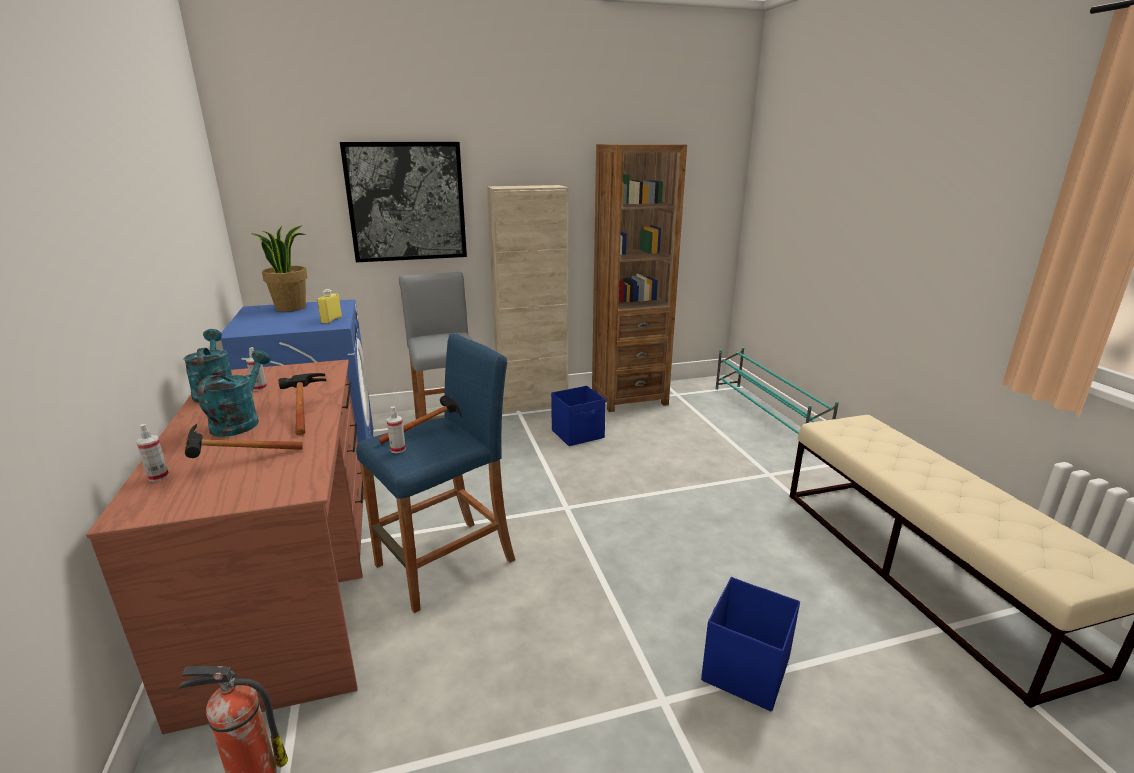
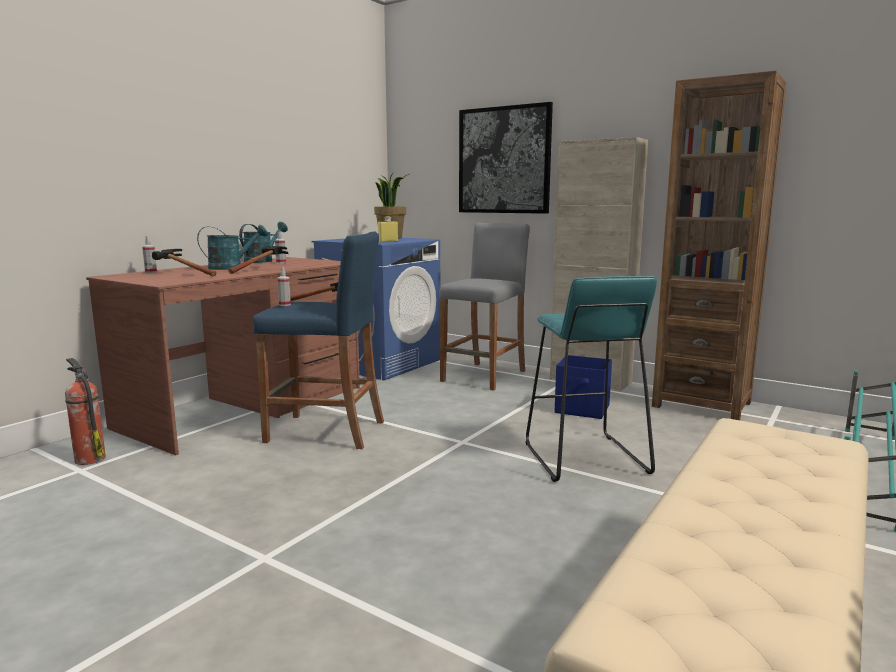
camera: 50 degrees right, 10 degrees down
blue storage box [701,577,800,711] -> none
none -> turquoise stool [526,276,657,482]

